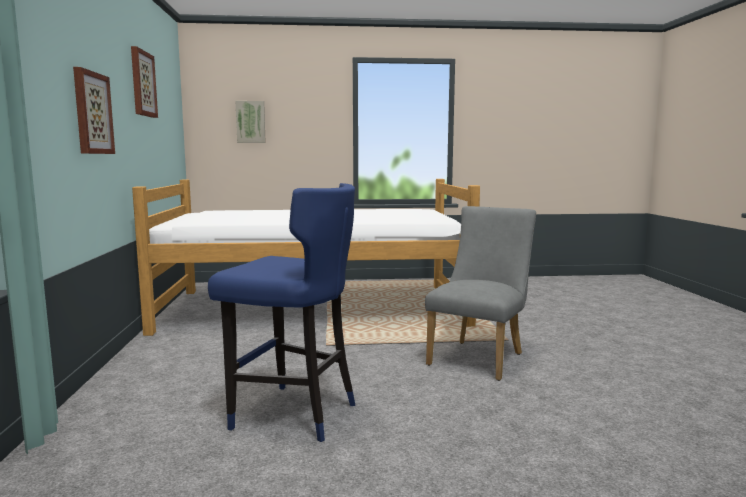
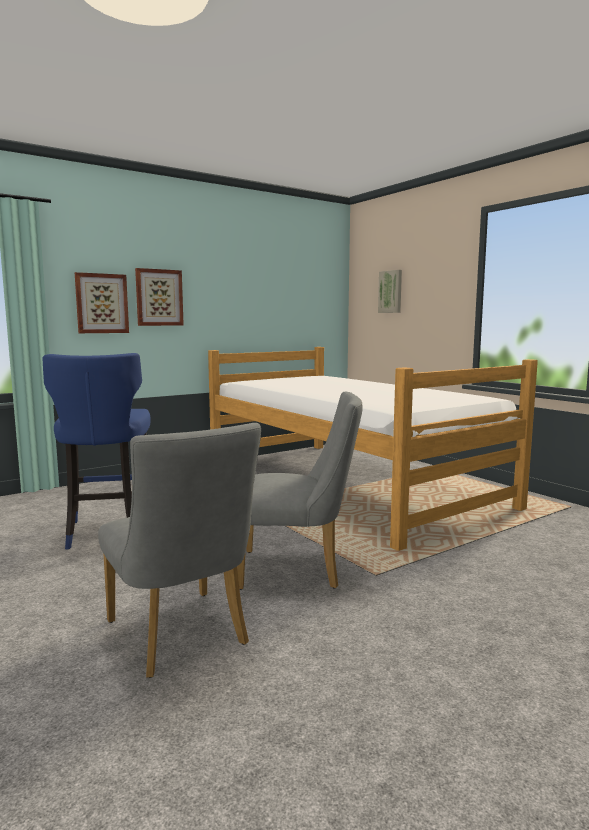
camera: 60 degrees right, 0 degrees up
picture [131,46,158,118] -> picture moved to [75,272,129,333]
none -> grey chair [98,423,261,678]

